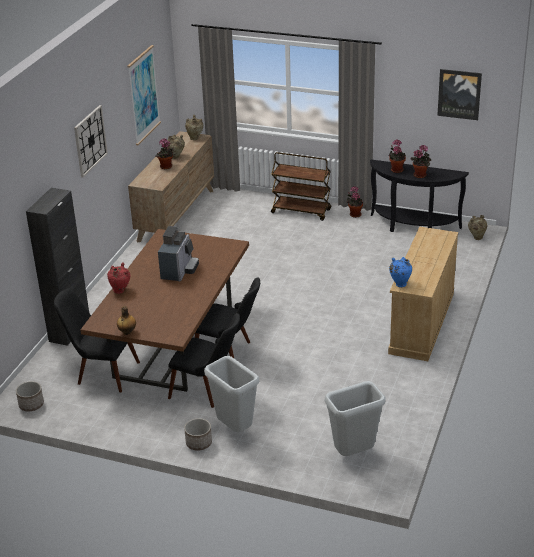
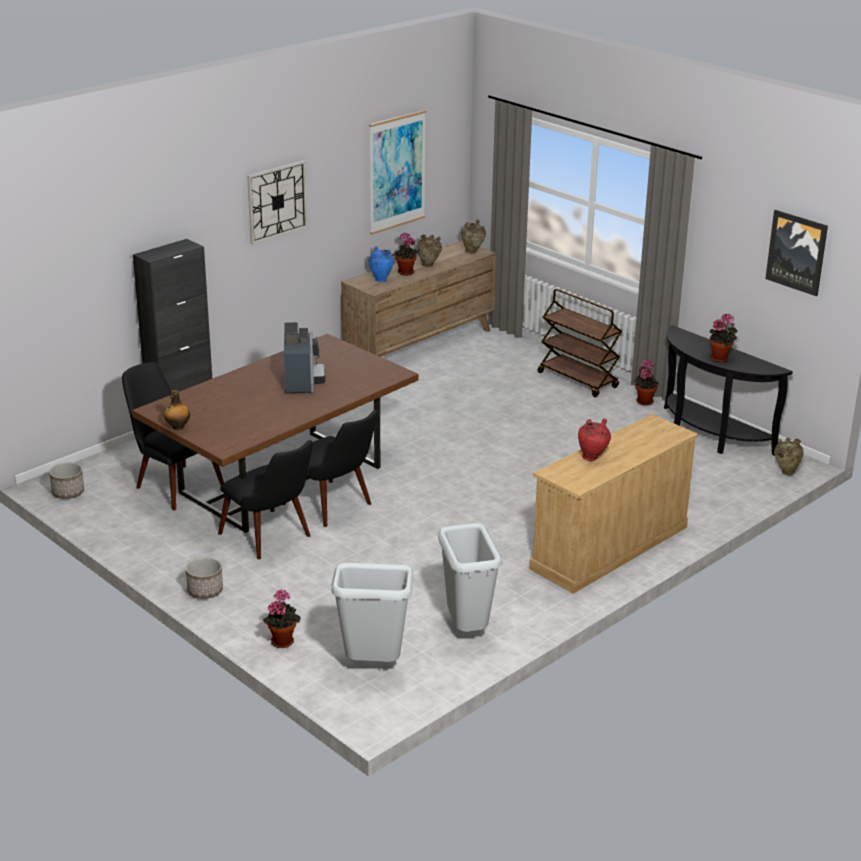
camera: 25 degrees right, 5 degrees down
red vase [107,262,130,294] -> red vase moved to [578,418,611,461]
coffee machine [158,226,199,282] -> coffee machine turned 45 degrees counterclockwise [284,322,325,393]
grey trash can [204,356,259,432] -> grey trash can moved to [438,523,502,632]
potted plant [388,140,406,173] -> potted plant moved to [263,589,301,648]
blue vase [389,257,412,287] -> blue vase moved to [368,246,394,282]

